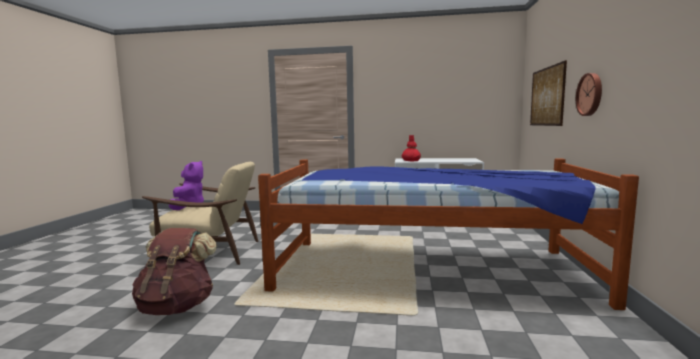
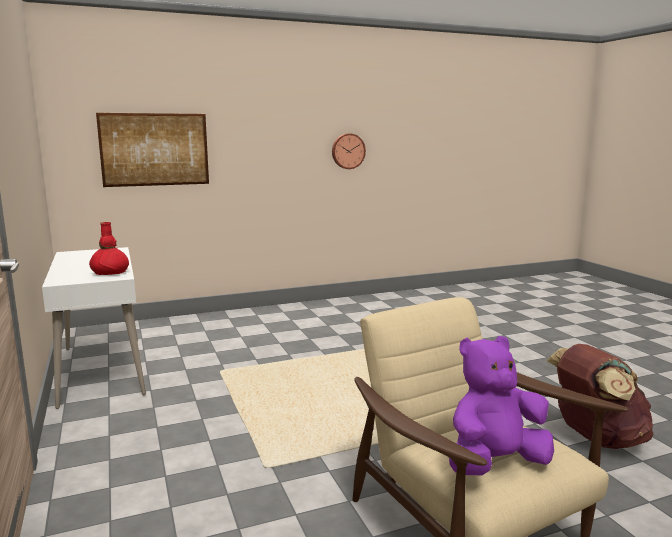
camera: 120 degrees left, 5 degrees up
bed [258,158,639,310] -> none
wall clock [576,73,602,116] -> wall clock moved to [332,133,366,169]

